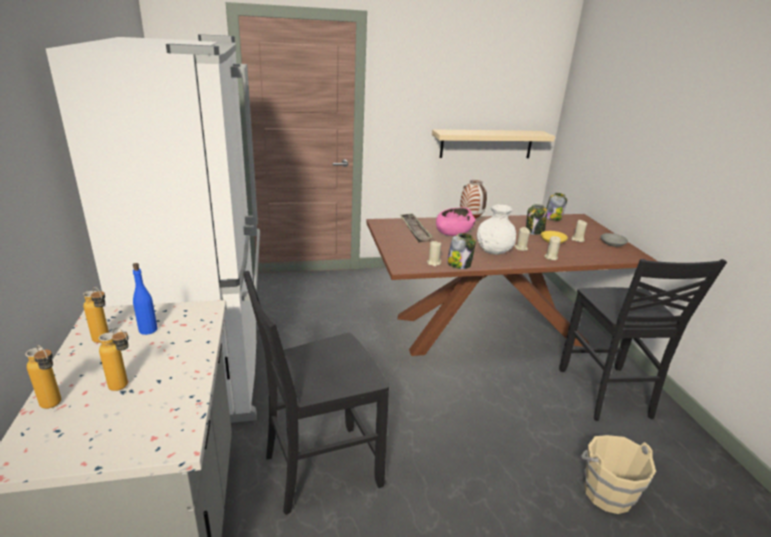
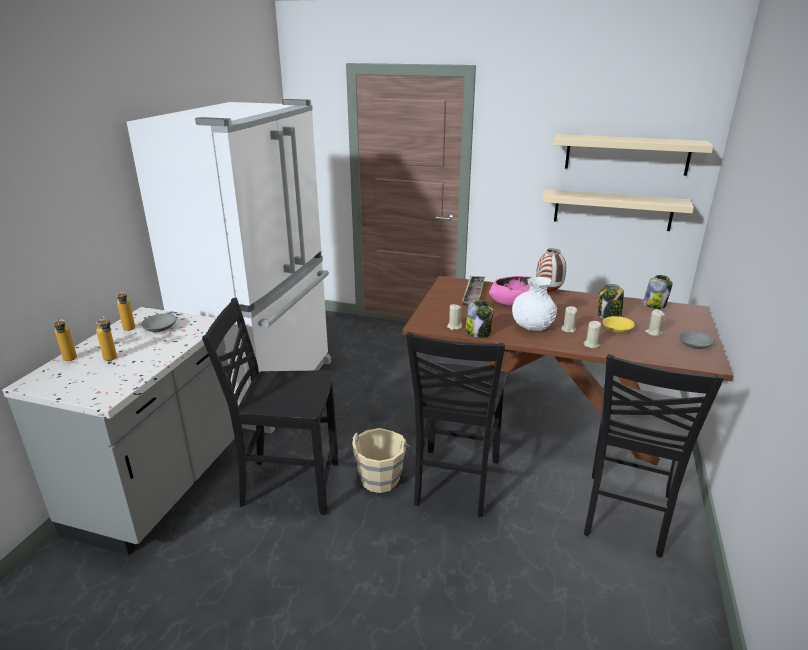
camera: 30 degrees right, 0 degrees up
blue bottle [133,263,157,335] -> grey bowl [141,313,177,332]
beige bucket [580,435,656,514] -> beige bucket moved to [352,428,409,493]
none -> black chair [406,332,507,517]
none -> beige shelf [553,134,713,176]

